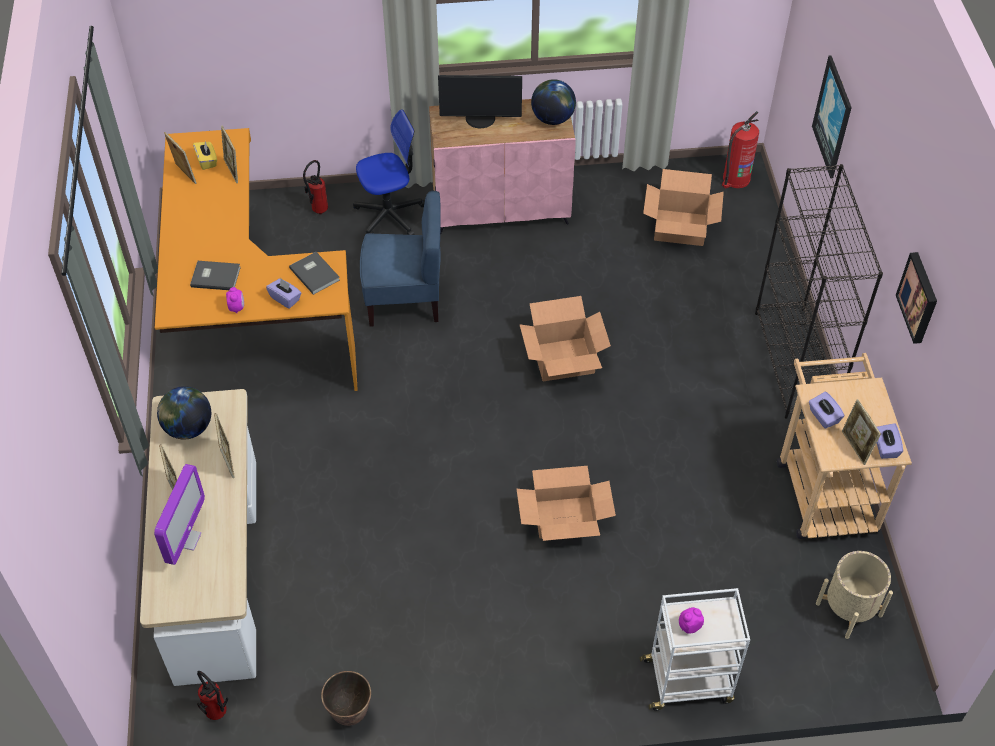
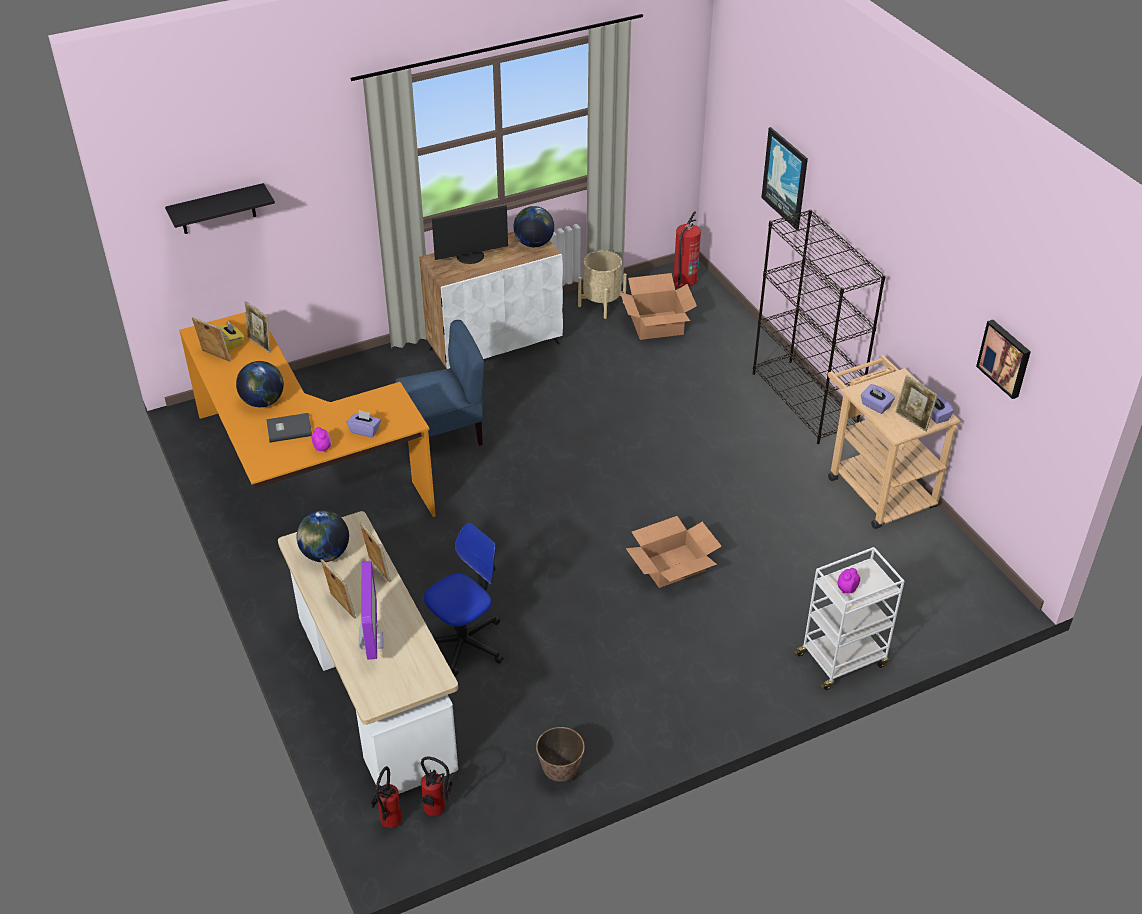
camera: 20 degrees left, 10 degrees down
grey book [289,252,340,295] -> none
fire extinguisher [303,160,328,214] -> fire extinguisher moved to [371,766,402,828]
office chair [353,109,425,235] -> office chair moved to [424,522,504,676]
pink cabinet [429,99,576,234] -> white cabinet [419,232,563,369]
cardboard box [519,296,611,381] -> none
beige planter [816,551,893,639] -> beige planter moved to [578,250,627,319]
picture [896,252,937,344] -> picture moved to [976,320,1031,399]
none -> black shelf [165,183,275,234]
none -> globe [236,361,284,407]

